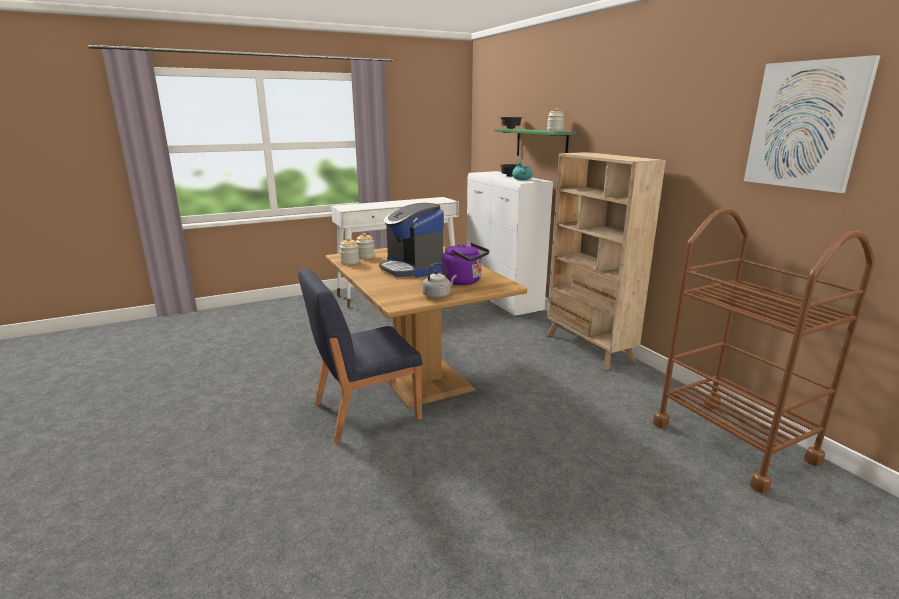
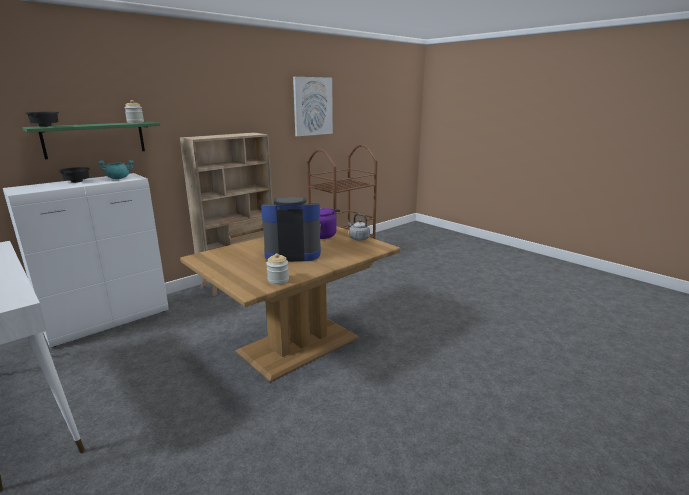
camera: 105 degrees left, 0 degrees up
blue chair [298,269,422,443] -> none
jar [356,233,375,259] -> none
coffee machine [379,203,444,278] -> coffee machine turned 135 degrees counterclockwise [261,197,321,262]

